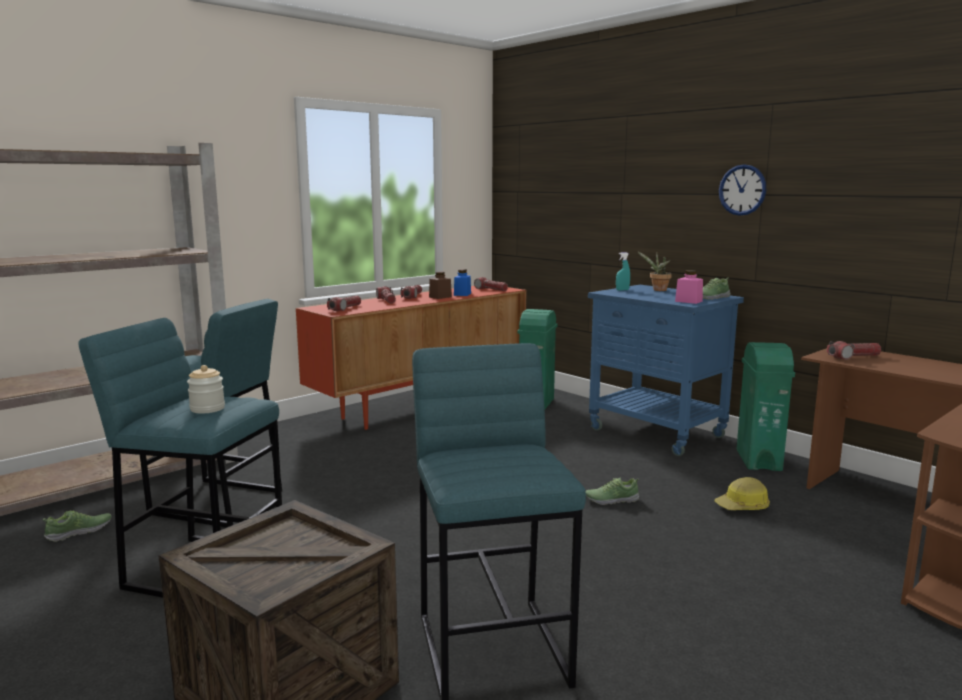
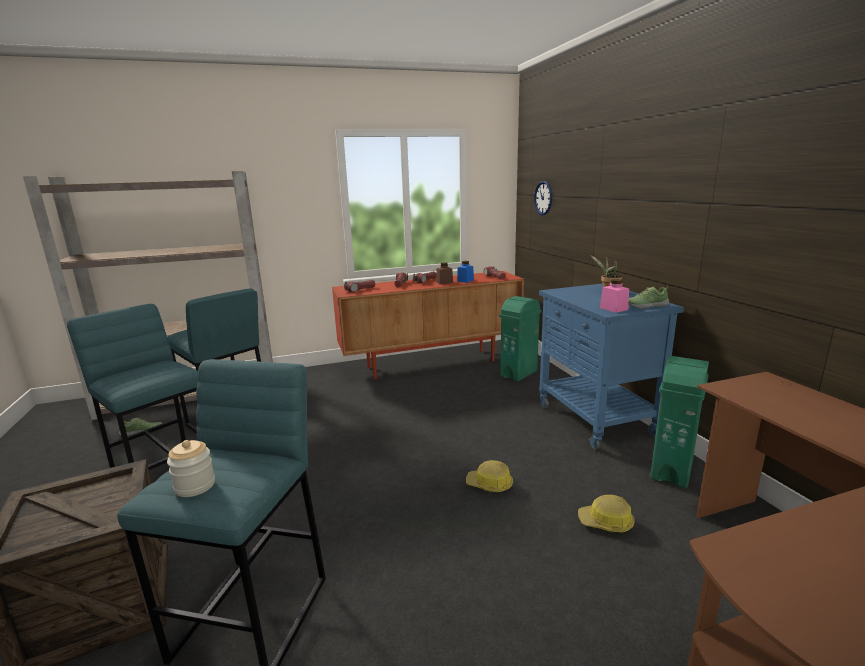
camera: 25 degrees right, 5 degrees up
jar [187,365,225,414] -> jar moved to [167,440,215,497]
shoe [585,478,639,505] -> hard hat [466,460,513,492]
turquoise spray bottle [616,252,630,291] -> none
wall clock [719,164,766,216] -> wall clock moved to [534,181,553,215]
flashlight [827,341,881,360] -> none

